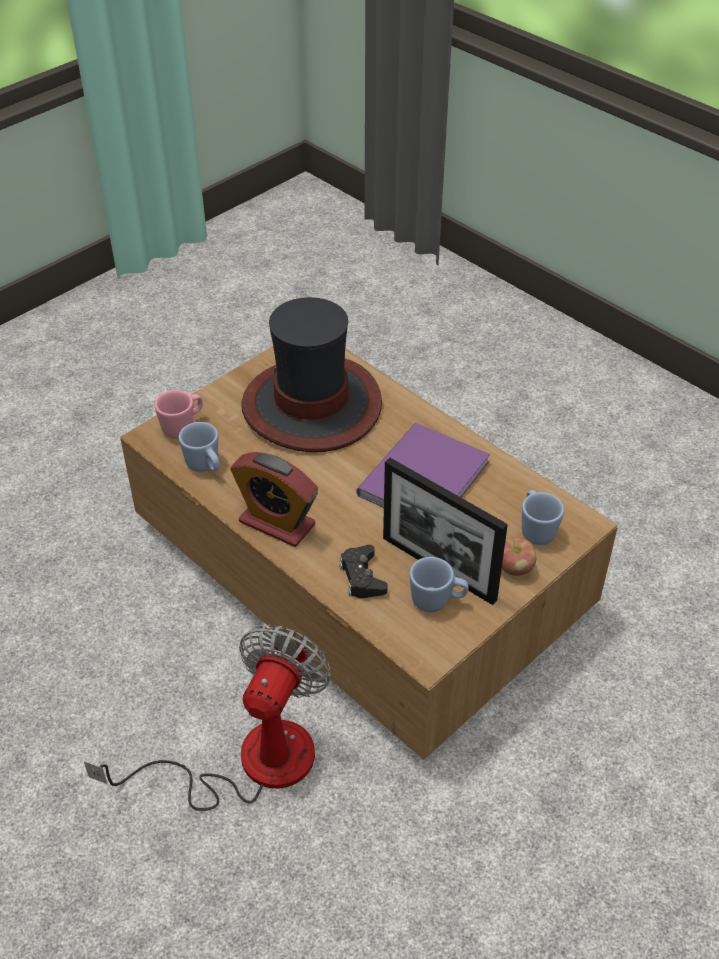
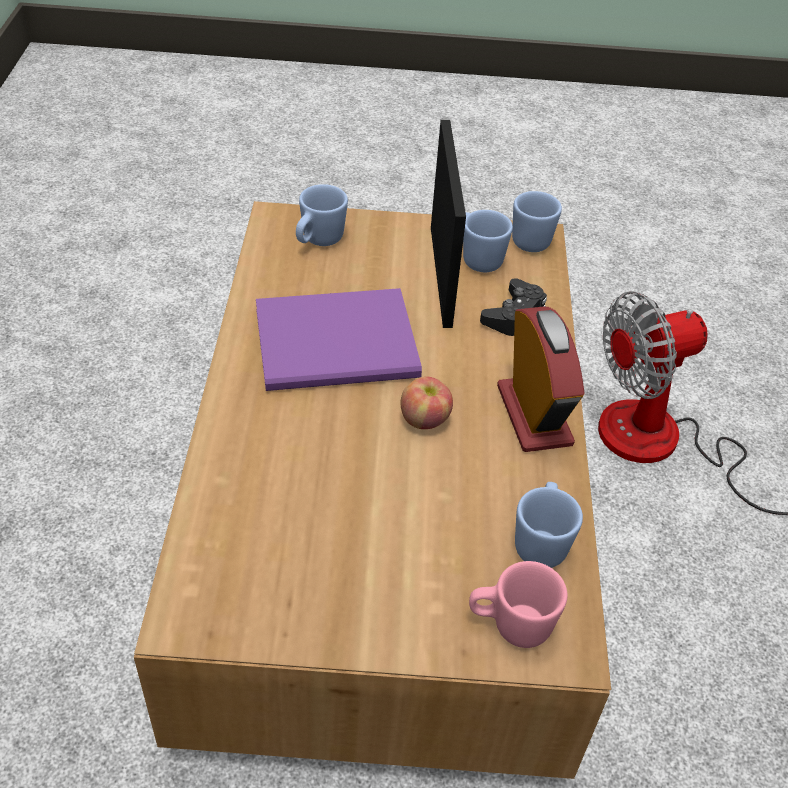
camera: 135 degrees left, 0 degrees up
hat [241,297,382,452] -> none
apple [502,537,536,576] -> apple moved to [400,377,453,429]
none -> blue mug [512,191,562,252]

